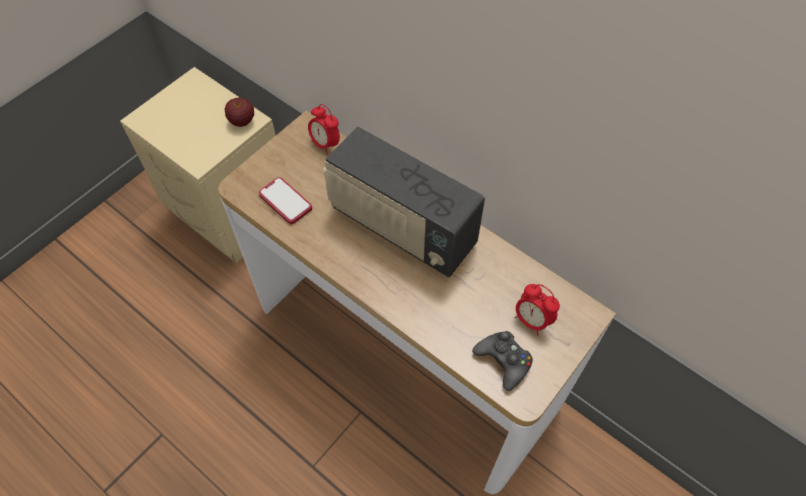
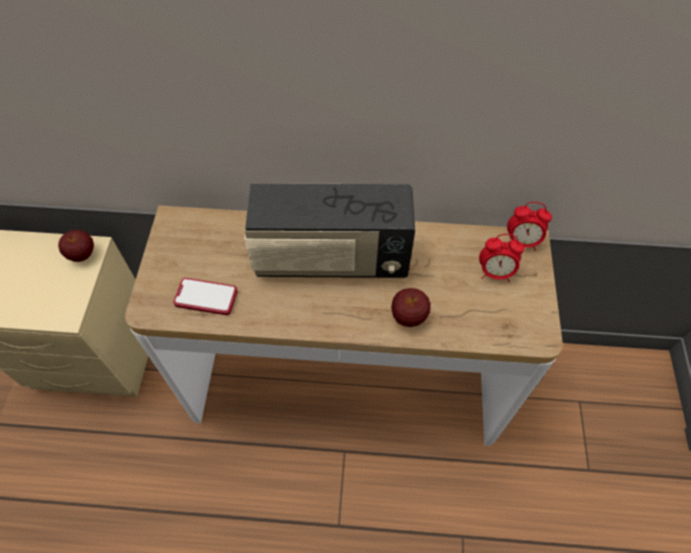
camera: 35 degrees left, 0 degrees up
alarm clock [308,104,340,155] -> alarm clock moved to [507,202,552,251]
black game controller [472,331,533,391] -> none
none -> apple [391,288,431,327]

